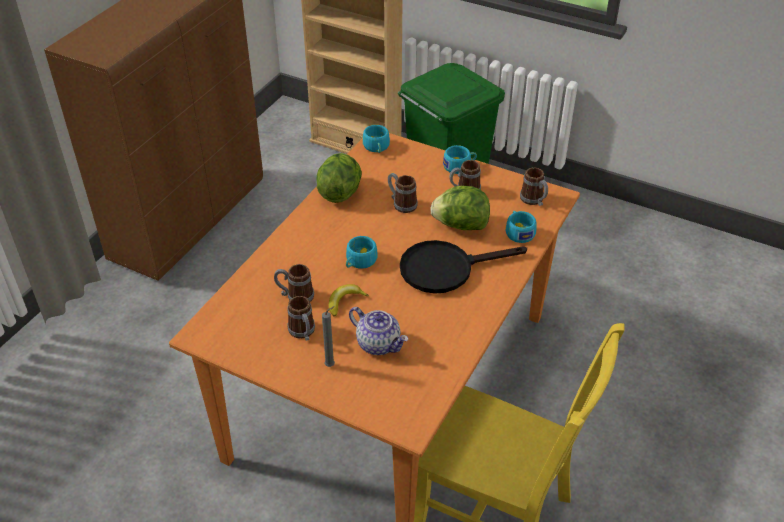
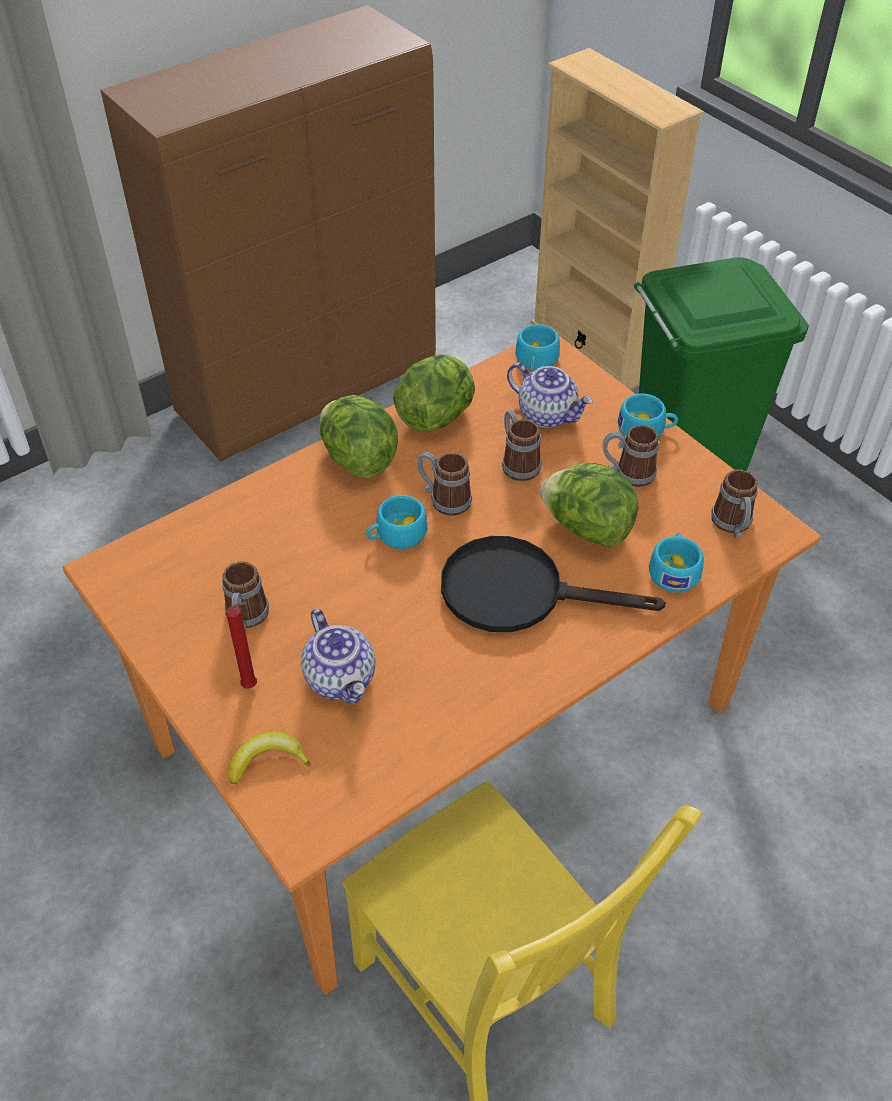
camera: 25 degrees right, 5 degrees up
mug [274,264,314,302] -> mug moved to [417,452,472,516]
grey candle [322,306,335,367] -> red candle [226,602,257,689]
banana [329,284,369,317] -> banana moved to [228,731,311,784]
none -> lettuce [320,395,398,478]
none -> teapot [507,363,593,428]

